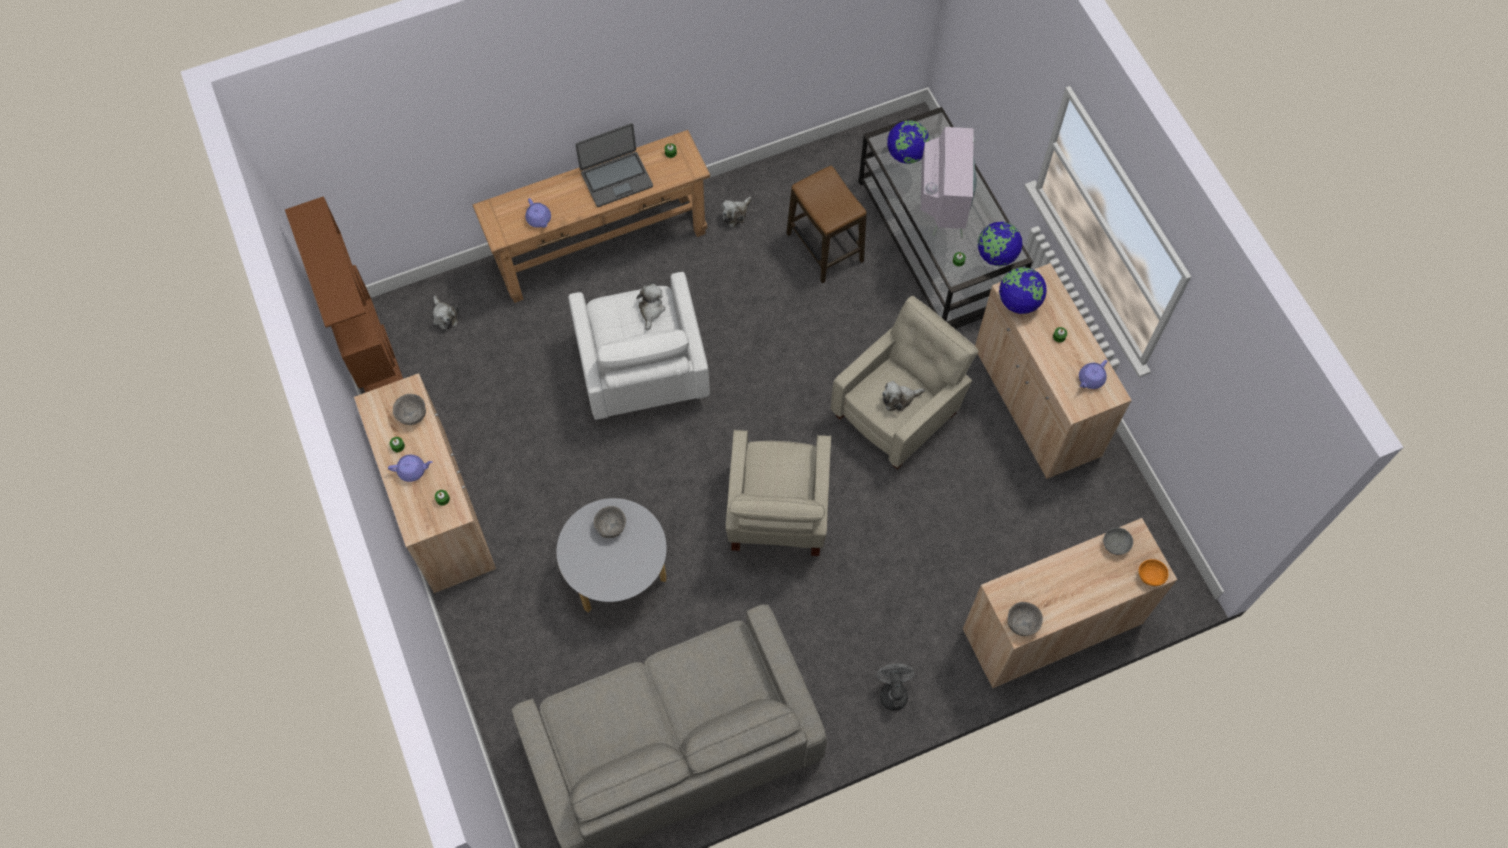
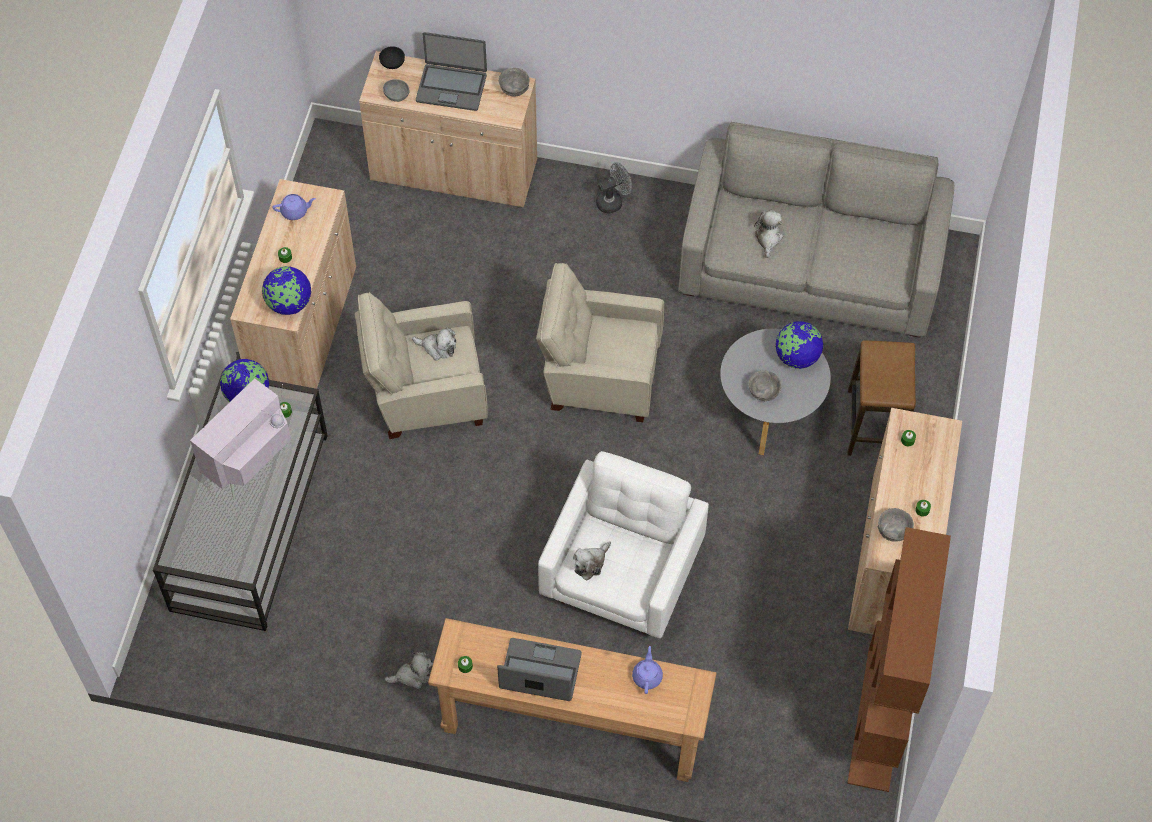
camera: 145 degrees left, 5 degrees down
purple teapot [388,455,433,482] -> none
plush toy [433,295,459,330] -> plush toy moved to [754,210,783,258]
beige armchair [726,430,831,556] -> beige armchair turned 120 degrees counterclockwise [536,263,664,422]
stool [786,165,867,284] -> stool moved to [847,340,916,456]
grey fan [877,664,914,710] -> grey fan turned 150 degrees counterclockwise [596,162,632,214]
globe [887,120,930,164] -> globe moved to [775,321,823,369]
orange bowl [1139,559,1169,586] -> black bowl [379,46,405,69]
none -> laptop [416,32,487,111]

